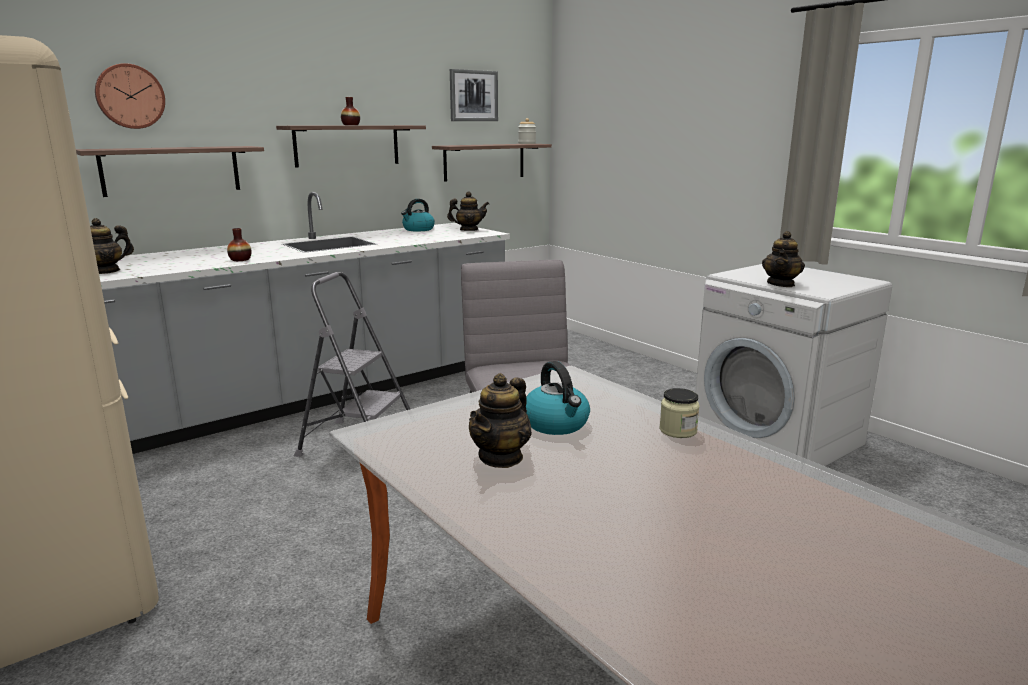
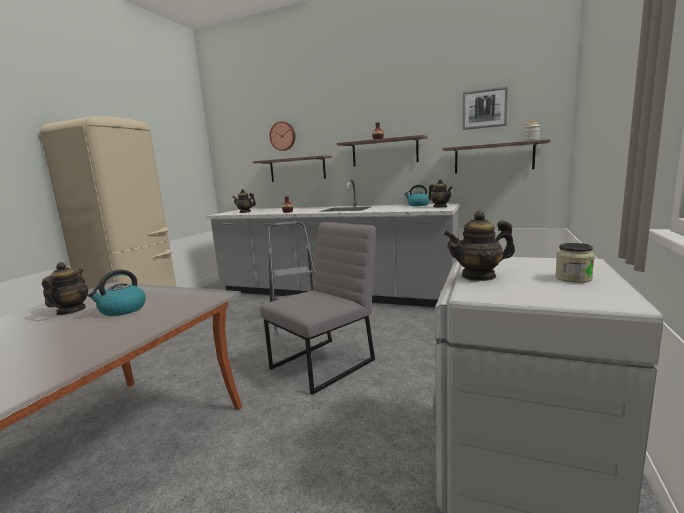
camera: 60 degrees right, 5 degrees down
teapot [469,373,532,468] -> teapot turned 90 degrees clockwise [42,262,88,315]
jar [659,388,700,438] -> jar moved to [555,243,595,283]

